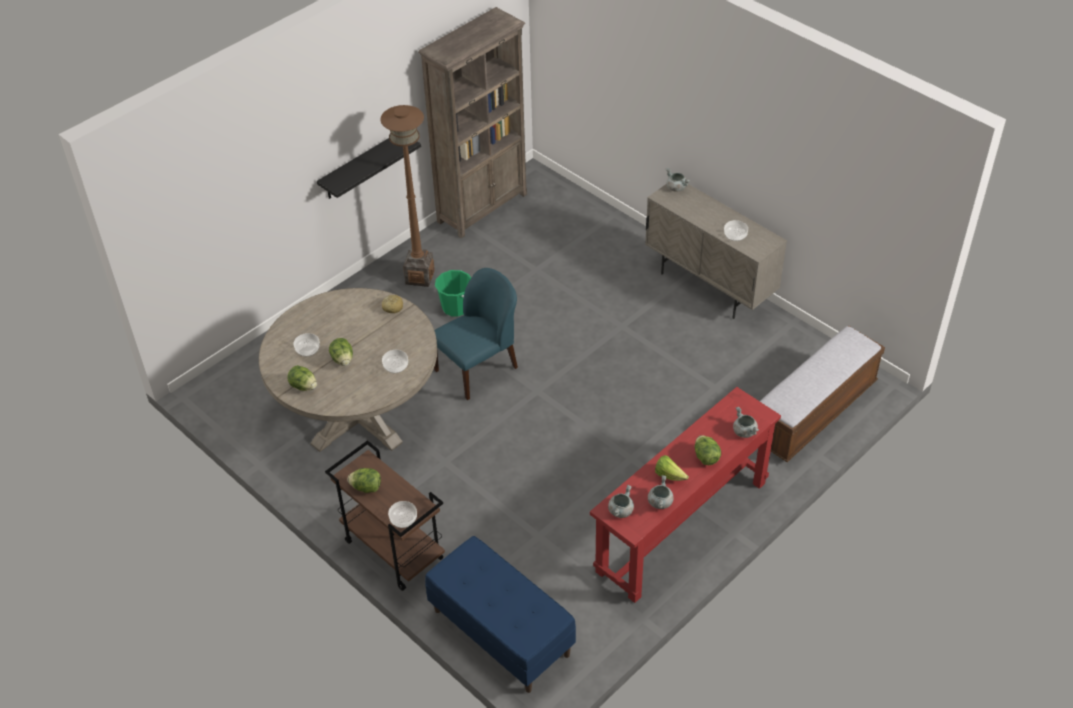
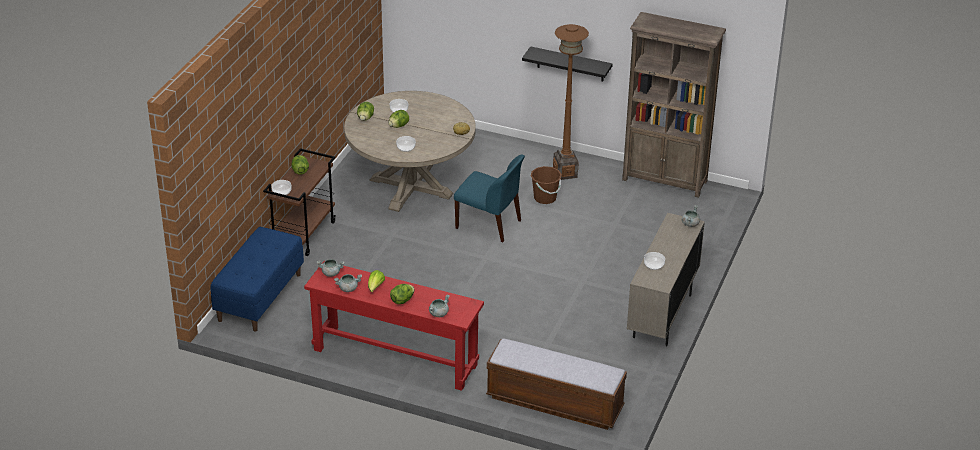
camera: 65 degrees right, 10 degrees down
green bucket [435,270,471,317] -> brown bucket [531,166,562,204]

